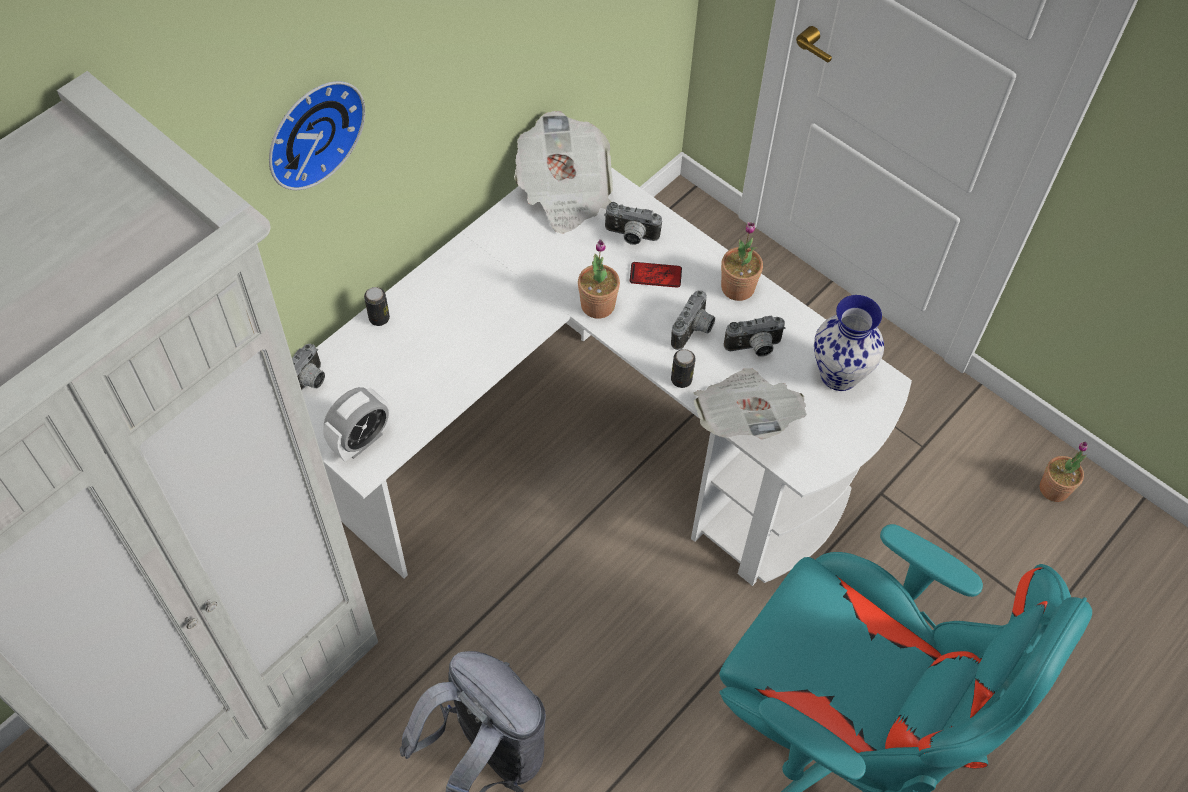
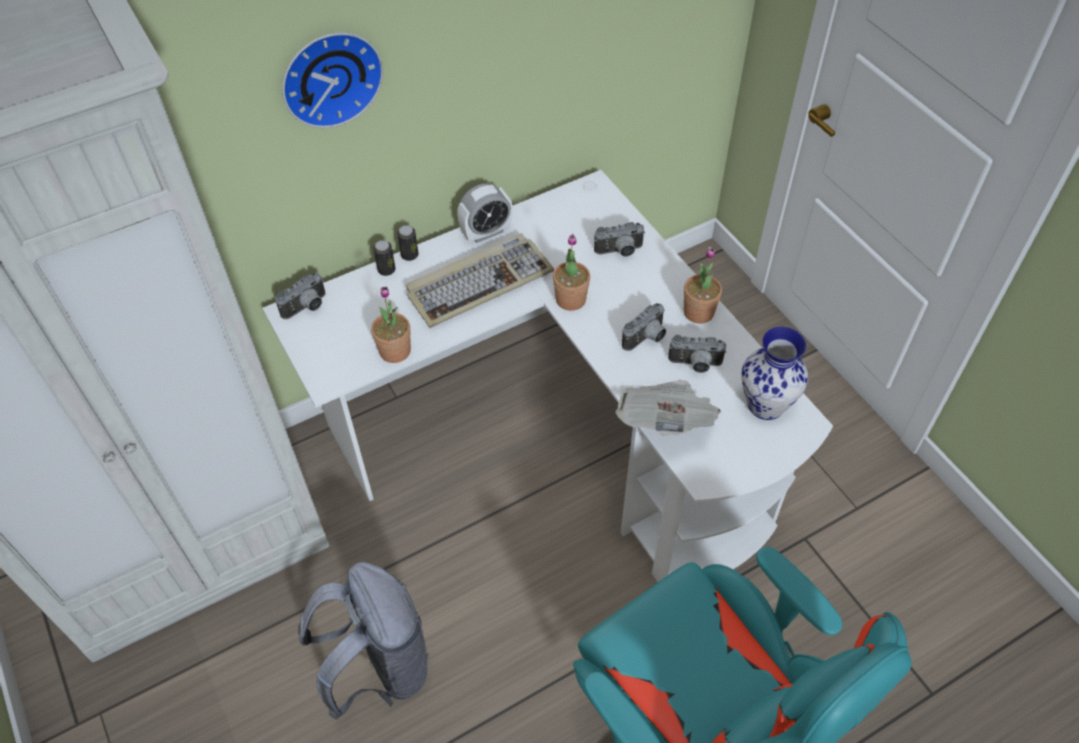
camera: 20 degrees right, 5 degrees down
alarm clock [323,387,390,461] -> alarm clock moved to [457,183,513,243]
newspaper [514,111,613,234] -> none
camera [604,202,662,245] -> camera turned 45 degrees counterclockwise [594,222,645,257]
phone [630,262,682,288] -> none
can [671,349,696,388] -> can moved to [397,225,419,261]
potted plant [1040,441,1088,502] -> potted plant moved to [371,287,411,363]
none -> keyboard [406,233,554,328]

